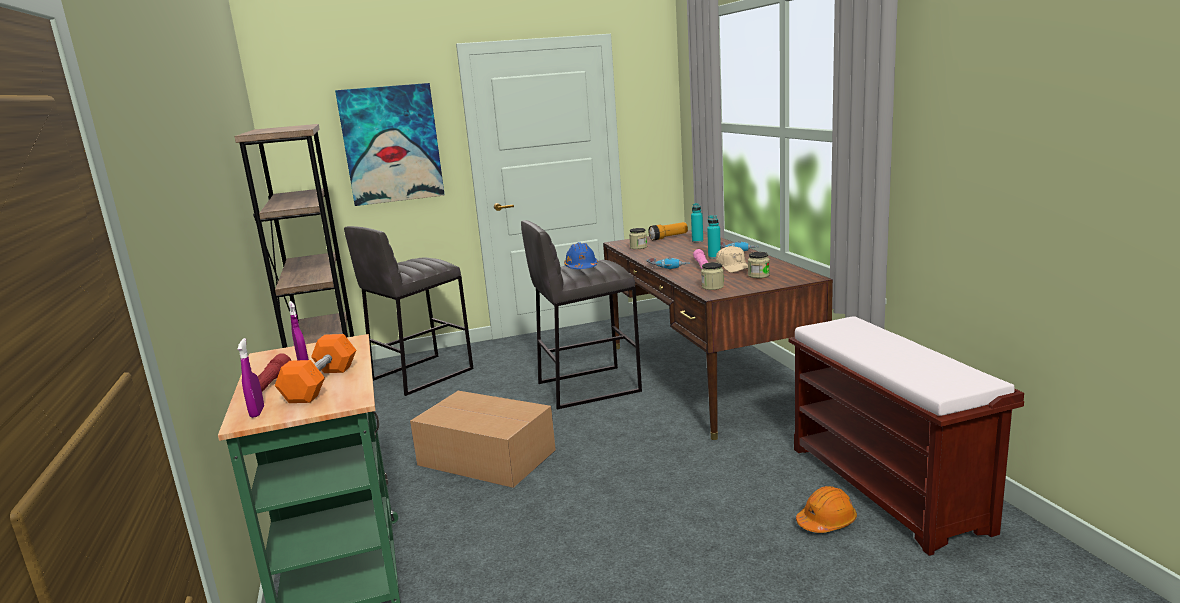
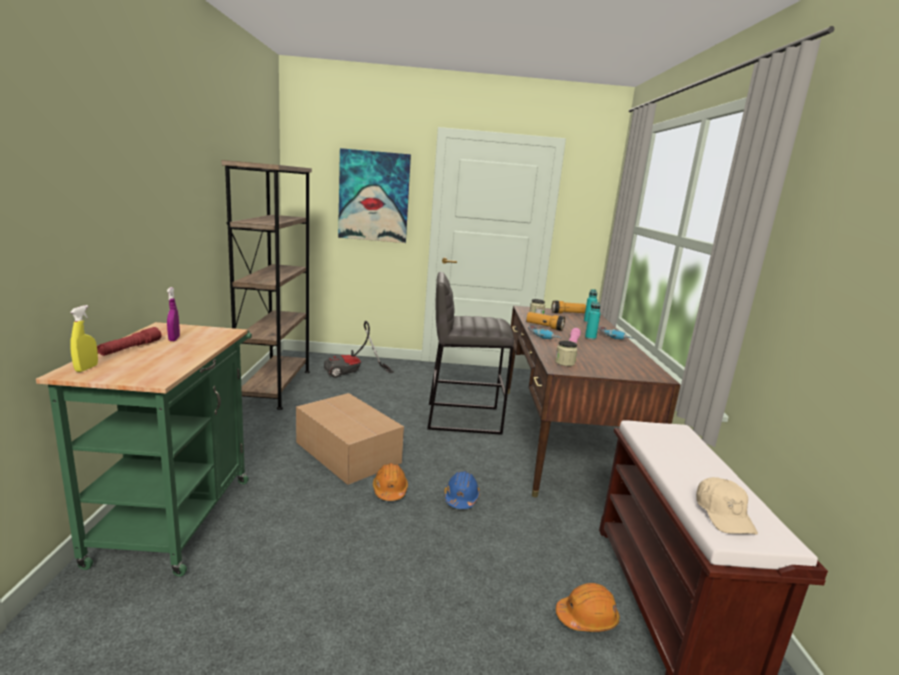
camera: 15 degrees right, 0 degrees up
purple spray bottle [238,338,264,418] -> yellow spray bottle [70,305,98,372]
orange dumbbell [275,334,356,403] -> none
grey stool [344,226,474,396] -> vacuum cleaner [324,321,394,378]
blue hard hat [564,242,598,269] -> blue hard hat moved to [444,471,480,509]
beige cap [716,246,748,273] -> beige cap moved to [696,477,758,535]
jar [748,252,770,278] -> none
none -> orange hard hat [373,463,408,501]
none -> flashlight [526,312,565,331]

